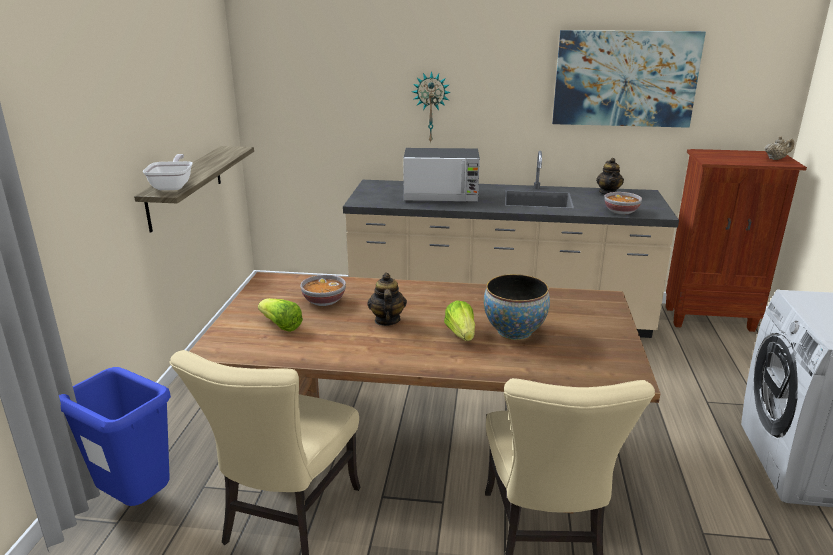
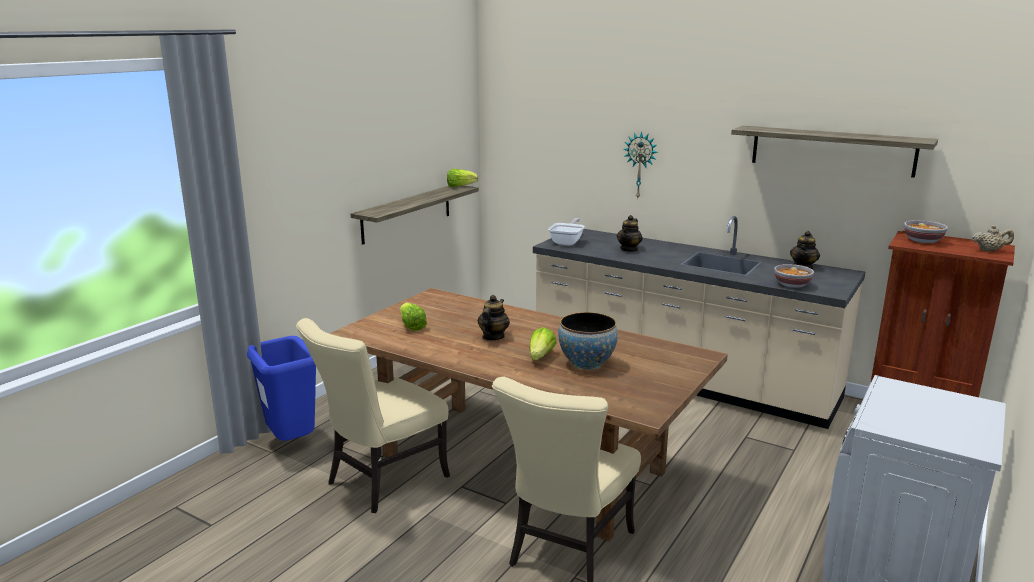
camera: 25 degrees right, 5 degrees down
frying pan [142,154,193,190] -> frying pan moved to [548,218,585,245]
bowl [300,275,346,306] -> bowl moved to [904,220,948,243]
microwave [403,148,480,201] -> teapot [617,215,643,252]
picture [552,30,706,128] -> shelf [731,126,938,178]
none -> lettuce [447,169,478,187]

